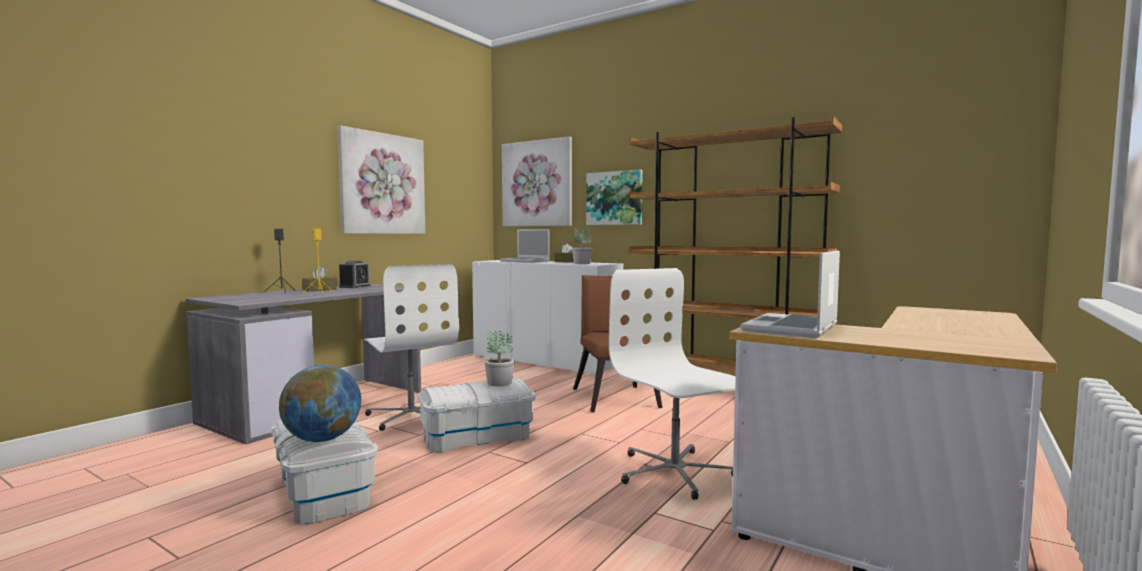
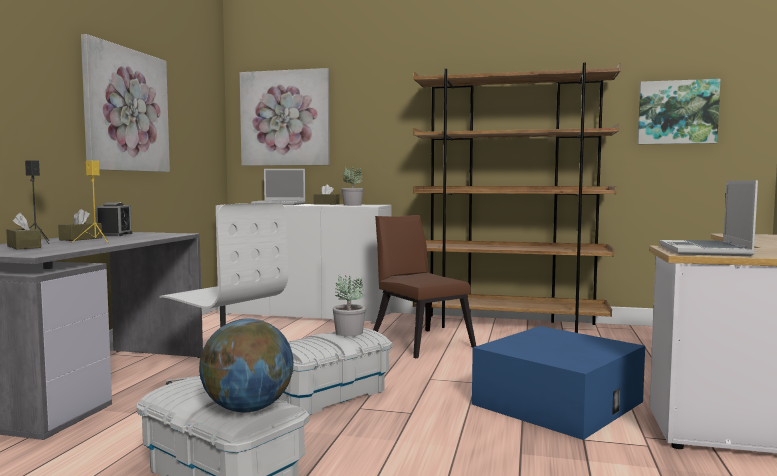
camera: 20 degrees left, 0 degrees up
picture [586,169,642,225] -> picture moved to [638,79,720,144]
white office chair [608,268,736,500] -> blue storage box [472,326,645,440]
none -> brown tissue box [6,213,41,249]

